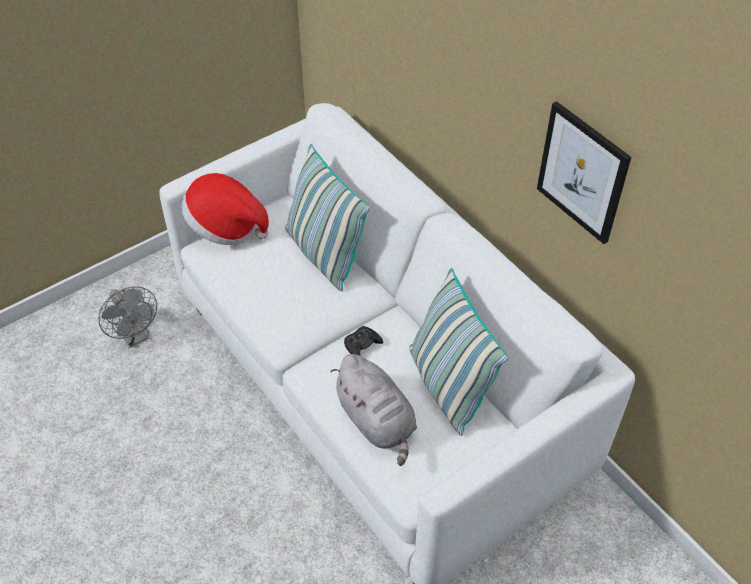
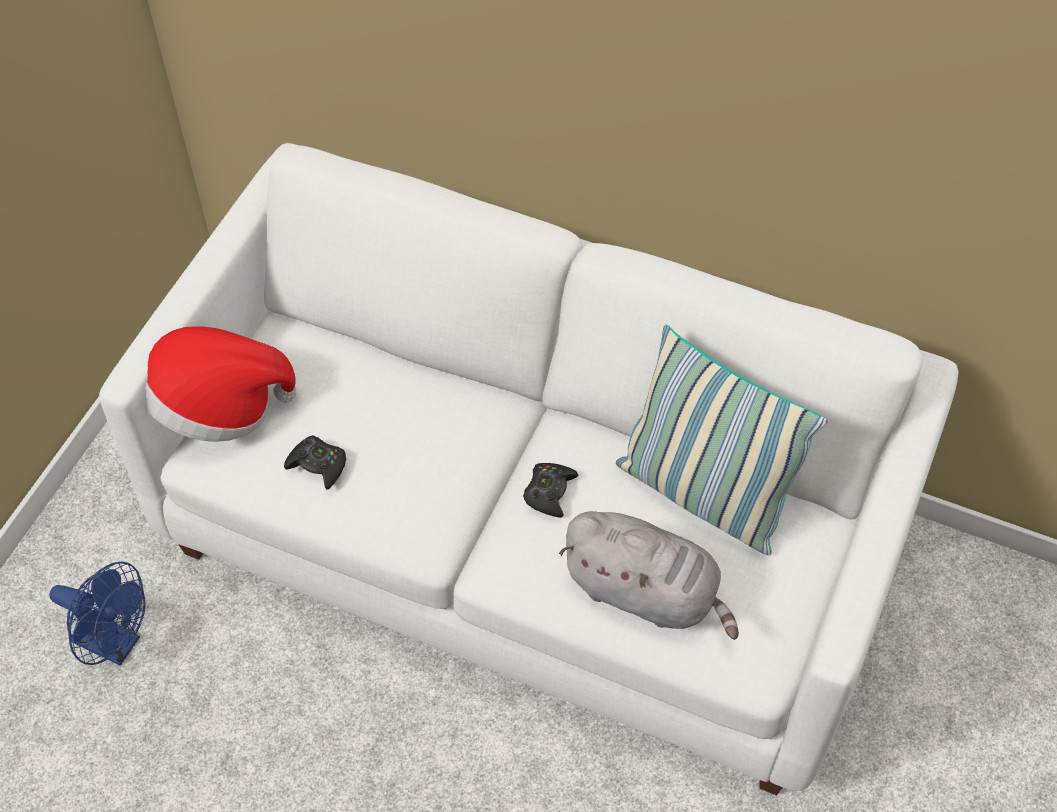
camera: 30 degrees left, 5 degrees up
grey fan [98,286,157,348] -> blue fan [49,561,146,666]
pillow [285,144,370,291] -> none
picture [537,101,631,244] -> none
none -> black game controller [284,435,346,490]

